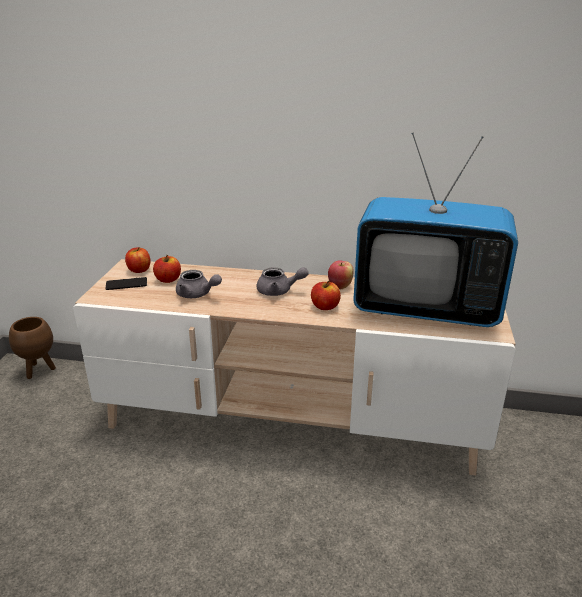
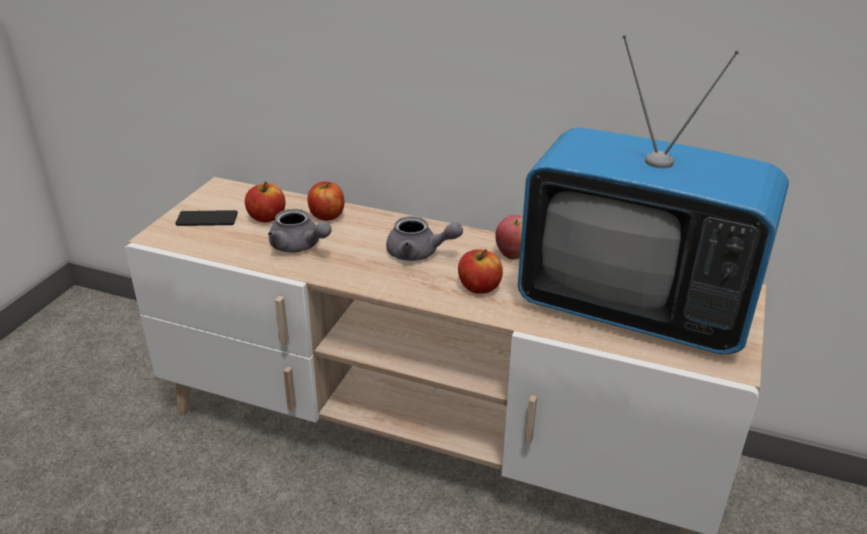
camera: 10 degrees right, 5 degrees up
brown planter [9,317,56,379] -> none
apple [125,247,150,273] -> apple moved to [307,181,344,221]

